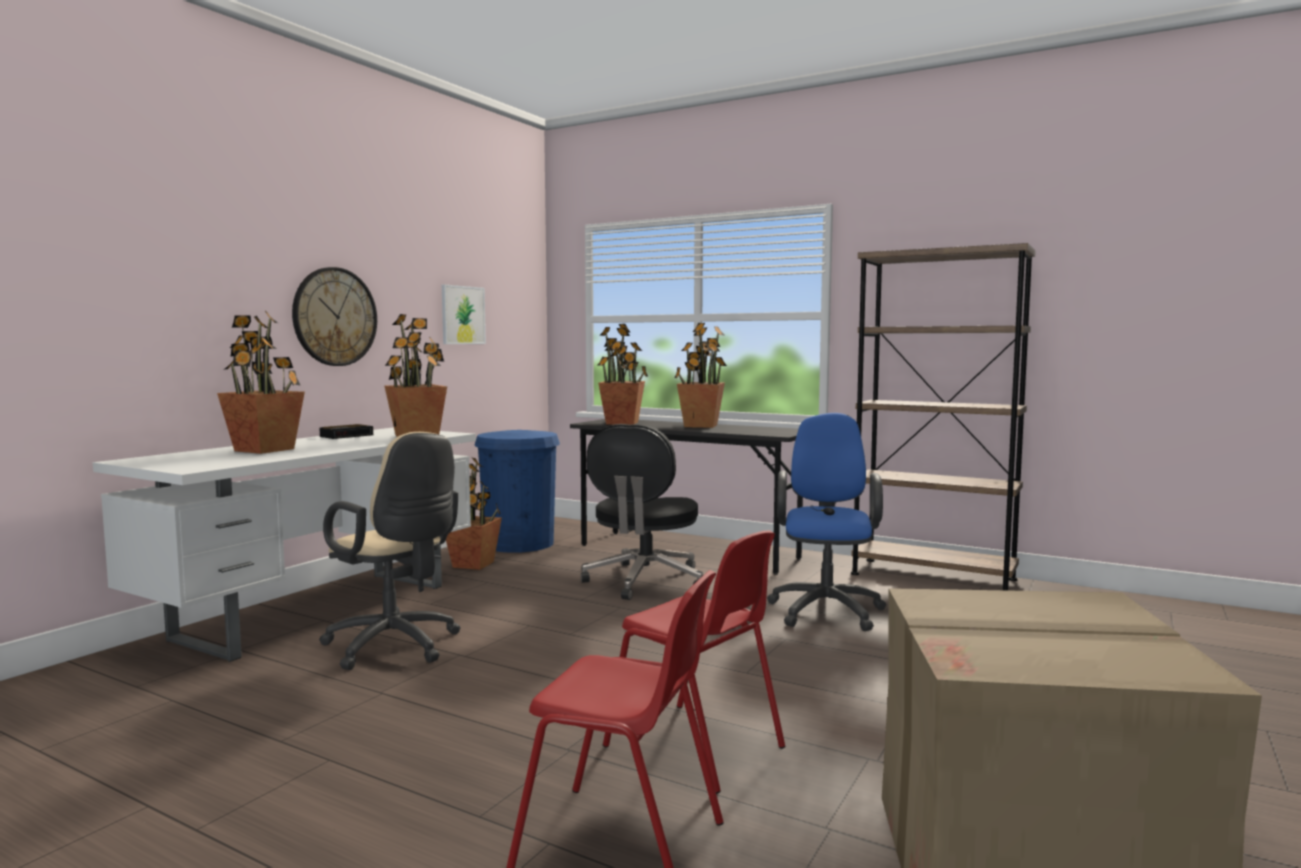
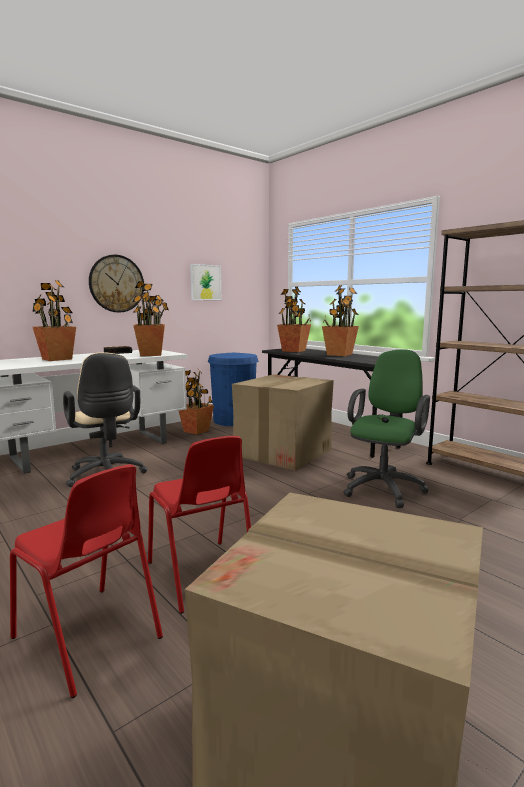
camera: 20 degrees right, 5 degrees up
black office chair [581,424,704,600] -> cardboard box [232,374,334,471]
blue office chair [767,413,886,631] -> green office chair [343,349,430,508]

